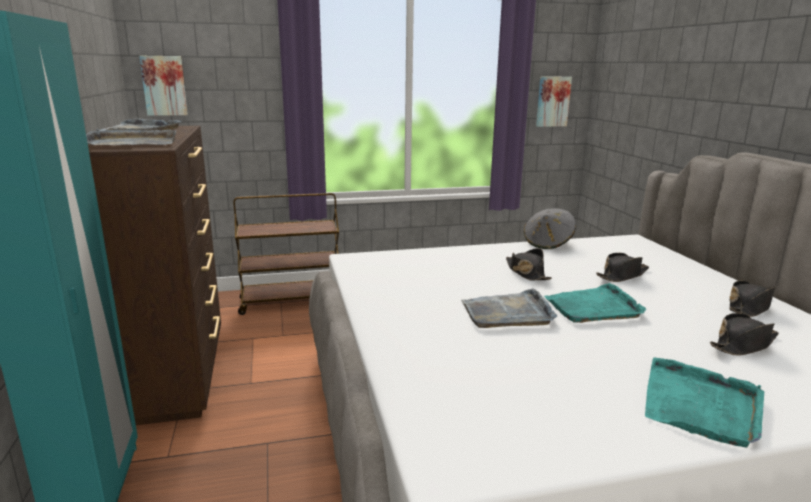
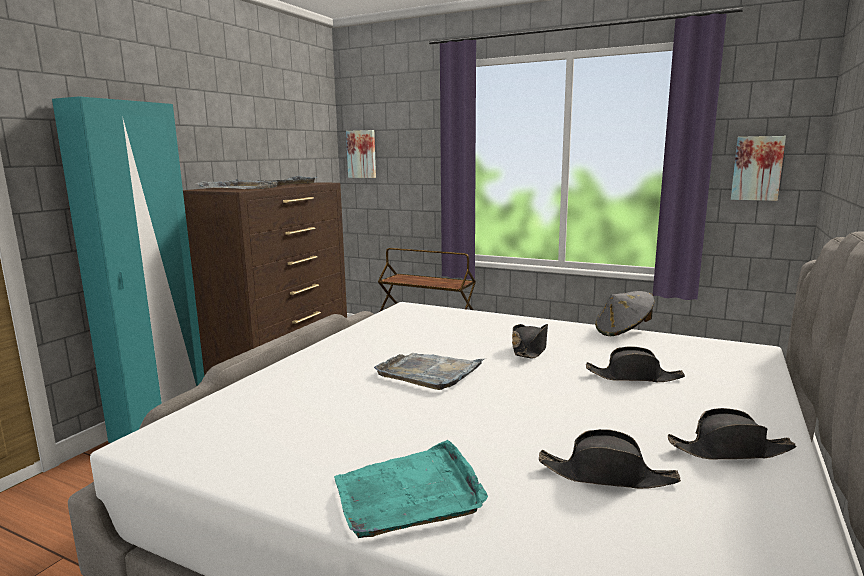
camera: 40 degrees right, 5 degrees down
turquoise tray [544,283,646,323] -> none

